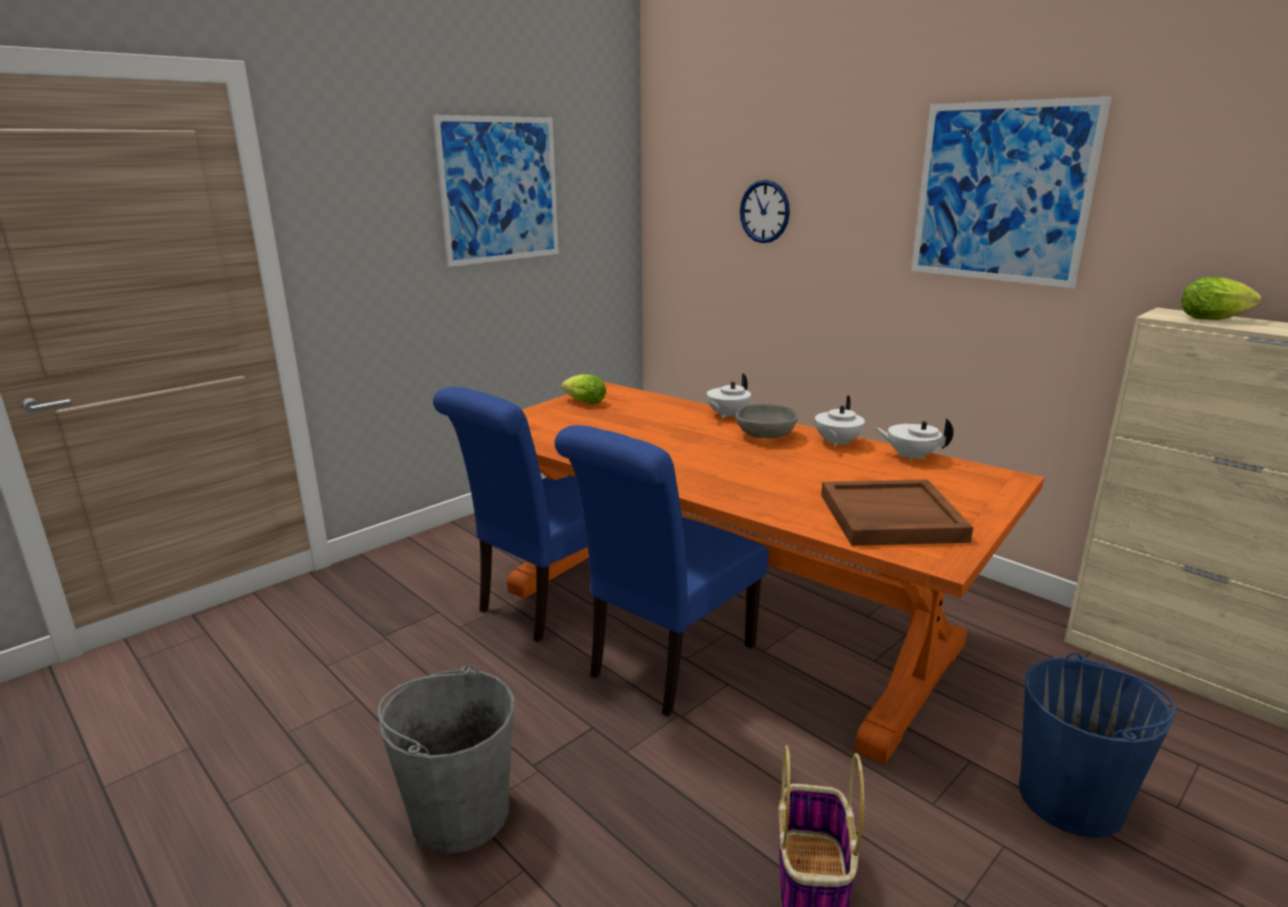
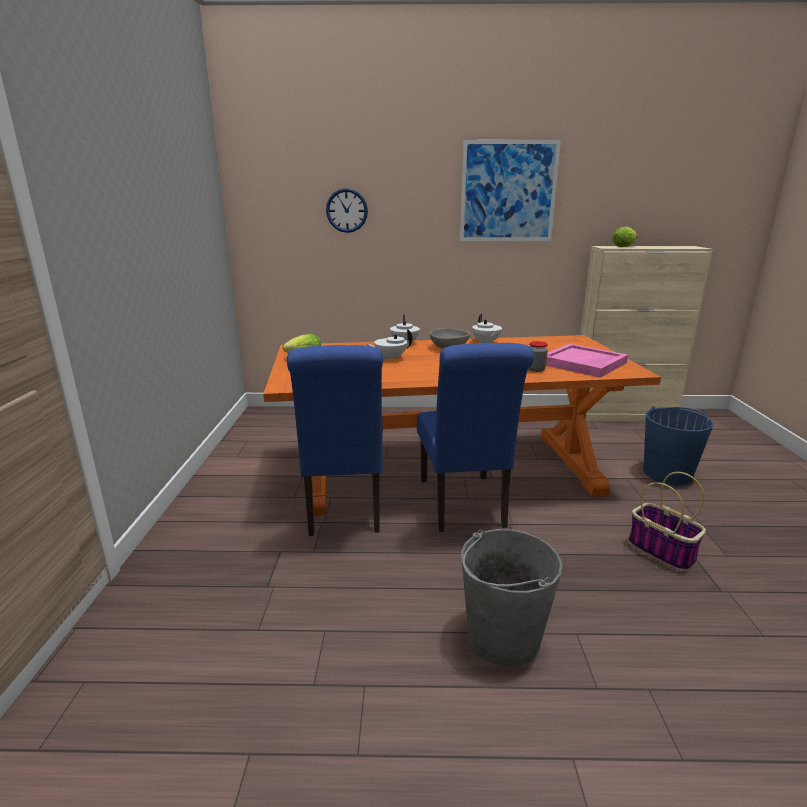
camera: 45 degrees left, 0 degrees up
picture [433,115,559,267] -> none
brown tray [821,480,973,546] -> pink tray [546,344,628,378]
white teapot [874,418,953,461] -> white teapot moved to [366,329,412,361]
none -> jar [528,341,548,372]

